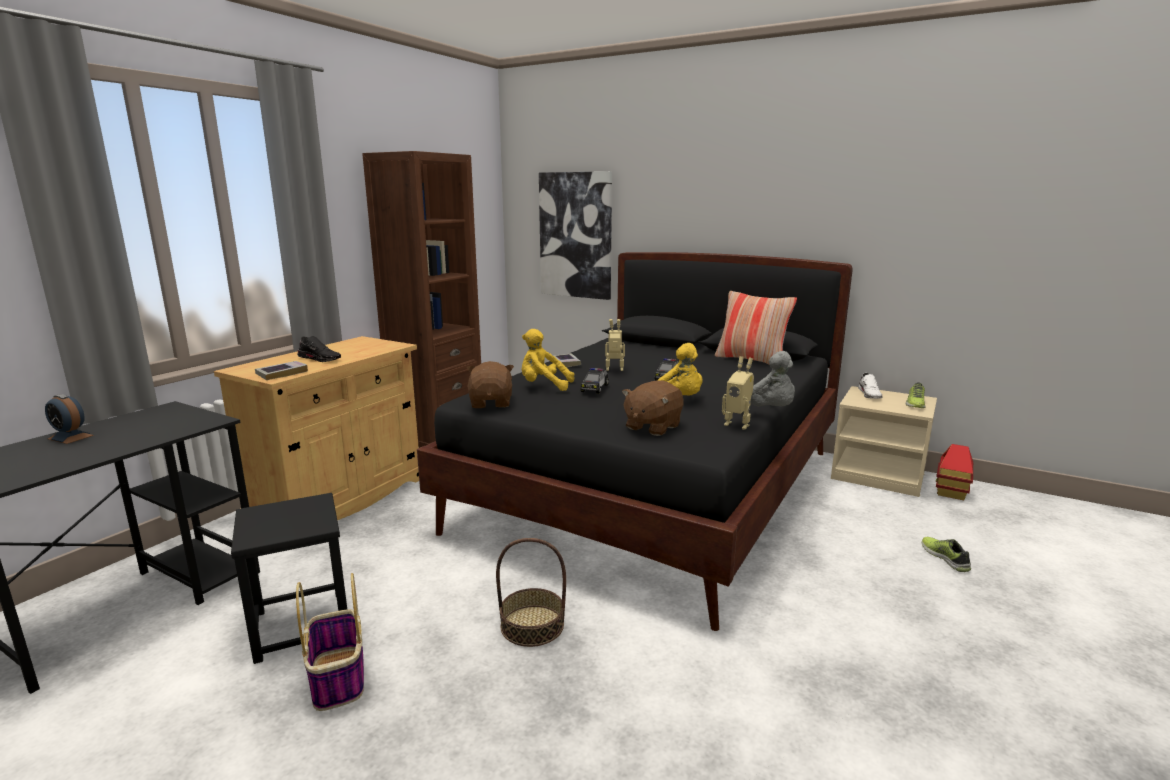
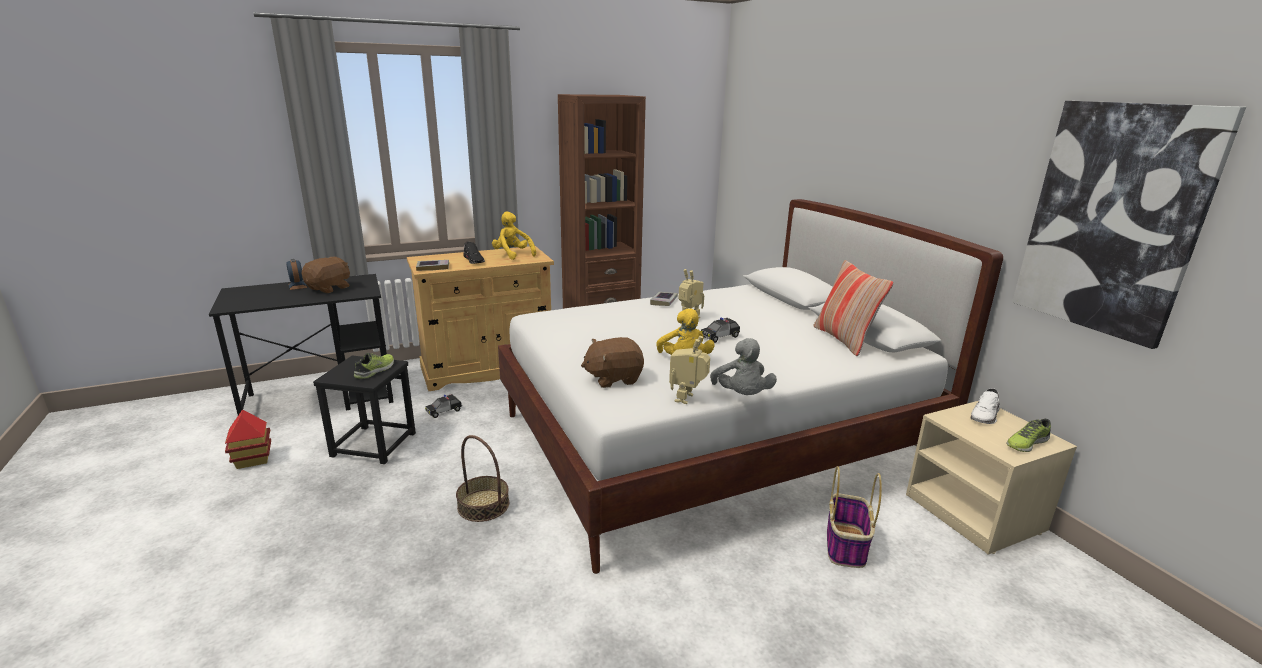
camera: 35 degrees right, 5 degrees up
basket [296,573,364,711] -> basket moved to [827,466,882,568]
black bed [417,252,853,631] -> white bed [498,199,1003,574]
brown plush toy [467,361,514,408] -> brown plush toy moved to [302,257,350,293]
yellow plush toy [521,329,575,391] -> yellow plush toy moved to [492,212,536,260]
picture [539,171,612,300] -> picture moved to [1012,101,1246,349]
toy car [580,368,609,394] -> toy car moved to [425,394,462,418]
toy robot [722,356,754,430] -> toy robot turned 45 degrees clockwise [669,336,710,404]
shoe [921,537,971,572] -> shoe moved to [354,353,394,379]
toy house [936,444,973,500] -> toy house moved to [225,410,271,469]

